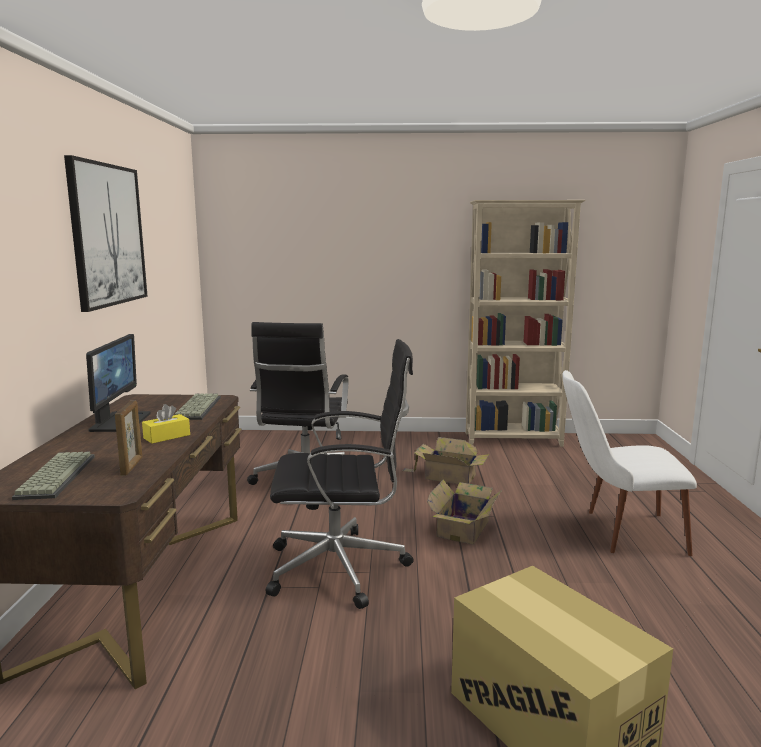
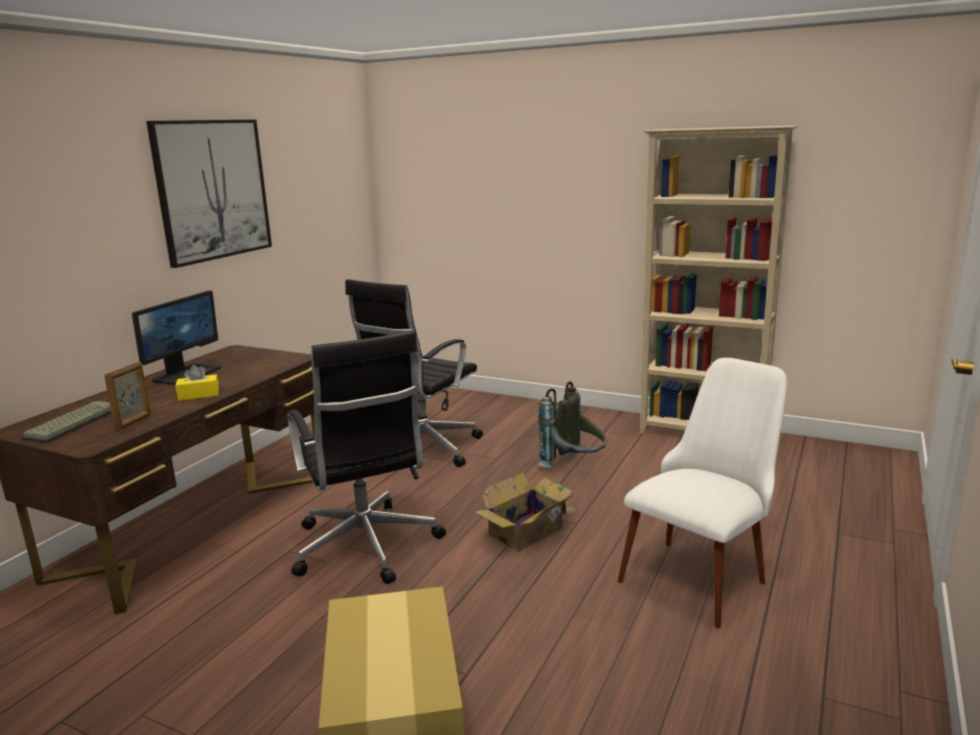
camera: 25 degrees right, 5 degrees up
keyboard [175,394,221,420] -> none
black office chair [266,339,414,609] -> black office chair turned 45 degrees clockwise [287,331,446,584]
cardboard box [402,437,490,484] -> grey backpack [538,381,607,469]
white chair [562,370,697,556] -> white chair turned 105 degrees clockwise [618,358,787,628]

